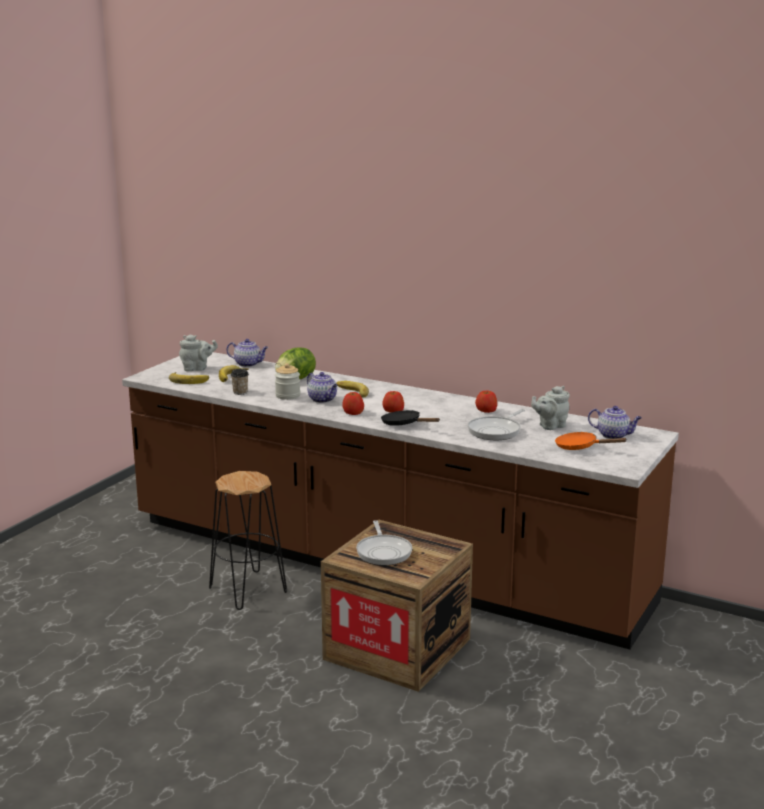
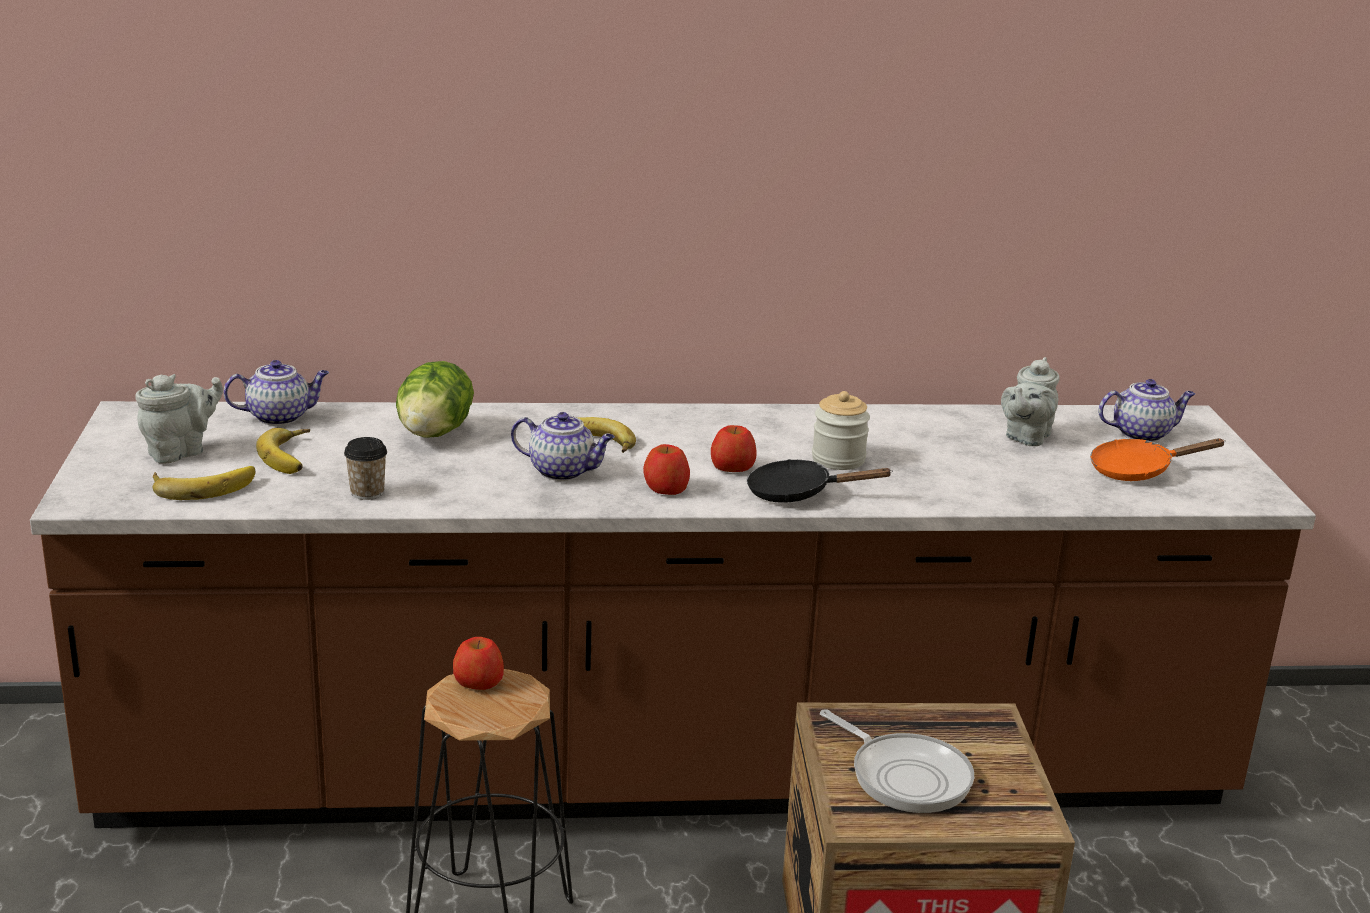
camera: 35 degrees left, 5 degrees up
jar [275,363,300,400] -> jar moved to [812,391,870,470]
frying pan [468,409,525,440] -> none
apple [475,391,497,413] -> apple moved to [453,637,504,690]

